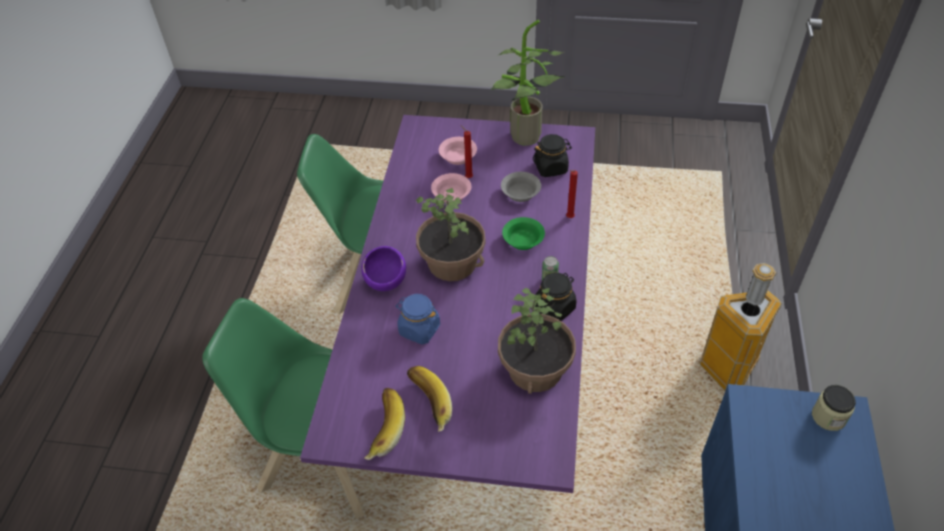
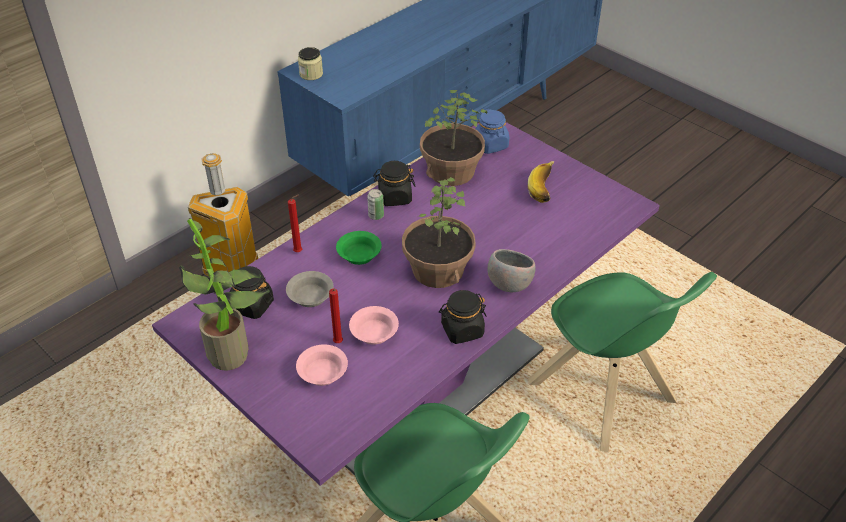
camera: 145 degrees left, 5 degrees down
purple bowl [361,246,406,291] -> grey bowl [487,249,536,292]
banana [364,388,405,460] -> none
blue jar [396,294,440,345] -> blue jar moved to [475,109,509,154]
none -> black jar [439,290,487,344]

